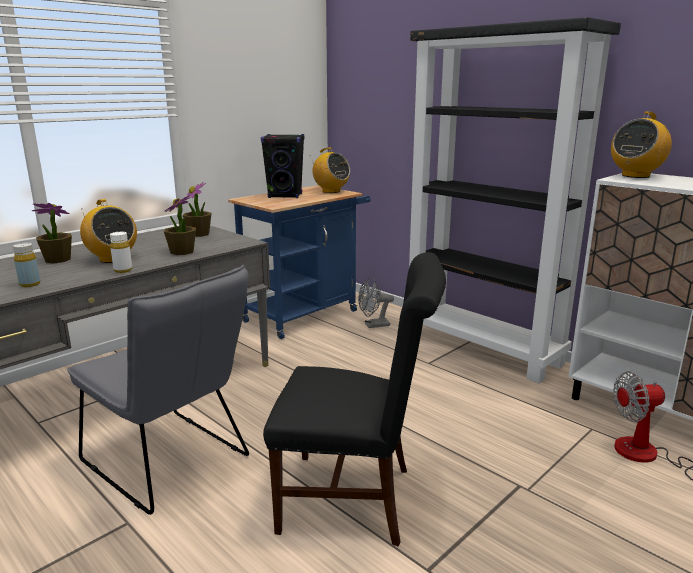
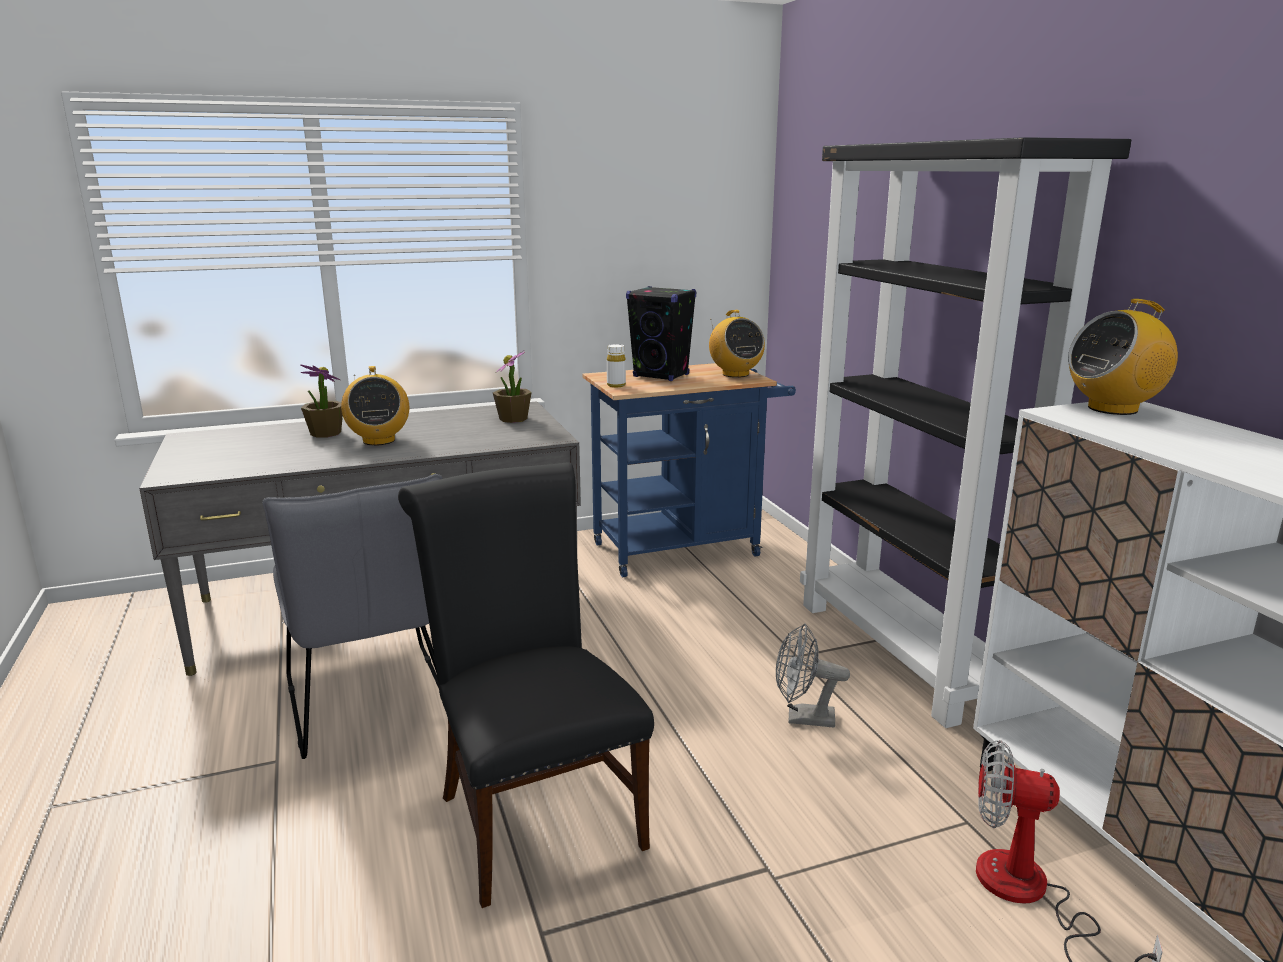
camera: 25 degrees right, 0 degrees up
yellow bottle [13,243,40,287] -> none
white bottle [110,232,132,273] -> white bottle moved to [607,344,626,387]
potted plant [164,195,196,255] -> none
black chair [263,252,446,546] -> black chair turned 150 degrees counterclockwise [398,462,654,908]
grey fan [358,277,394,328] -> grey fan moved to [776,623,850,728]

